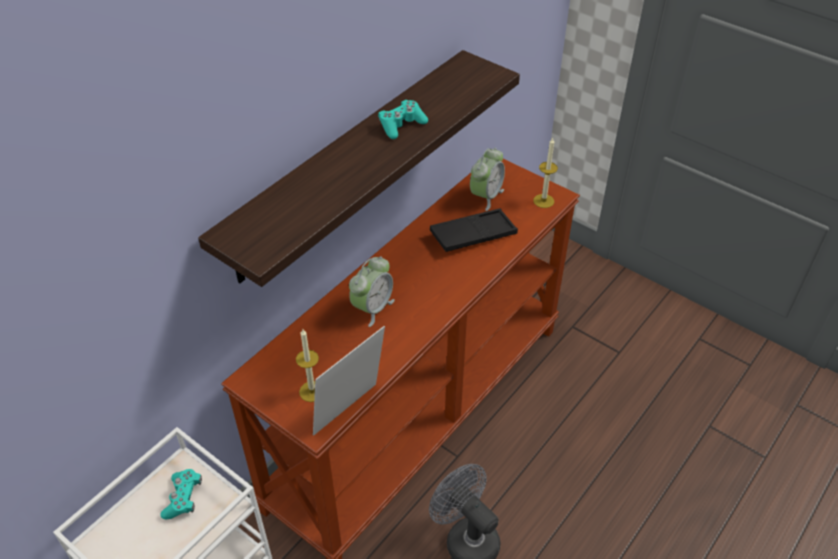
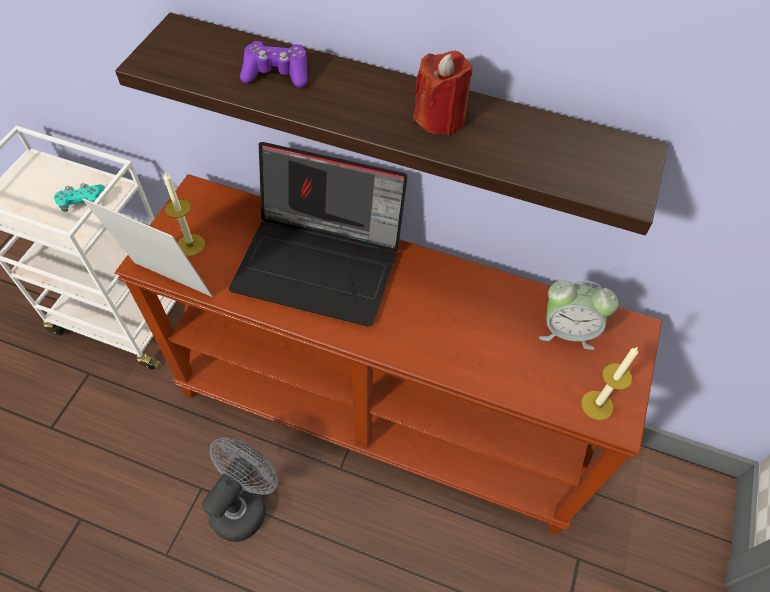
camera: 70 degrees right, 10 degrees up
alarm clock [349,256,395,327] -> laptop [229,142,407,326]
turquoise game controller [378,100,428,139] -> red candle [413,51,472,135]
black tray [430,209,518,252] -> none
none -> purple game controller [240,41,307,88]

